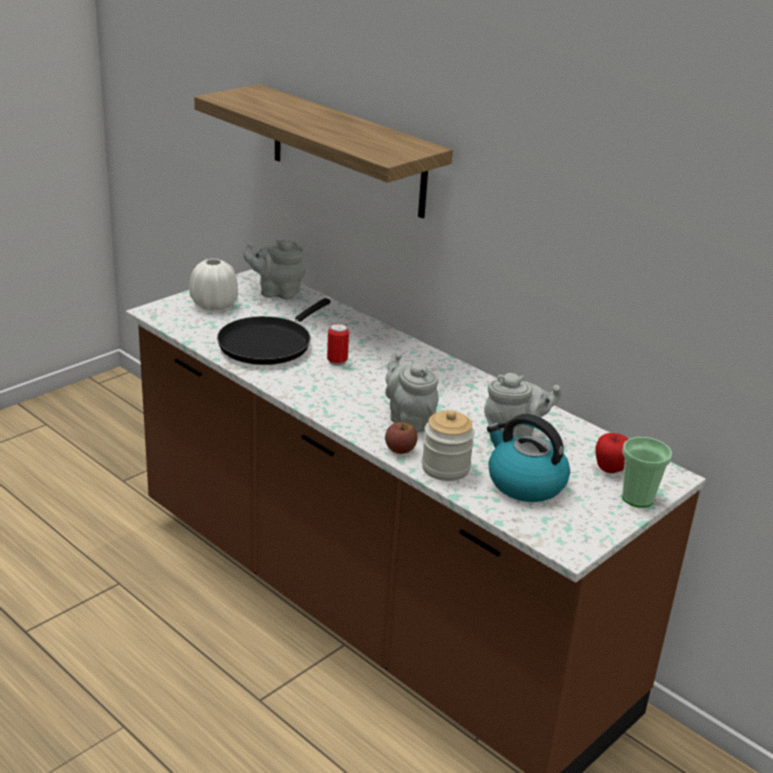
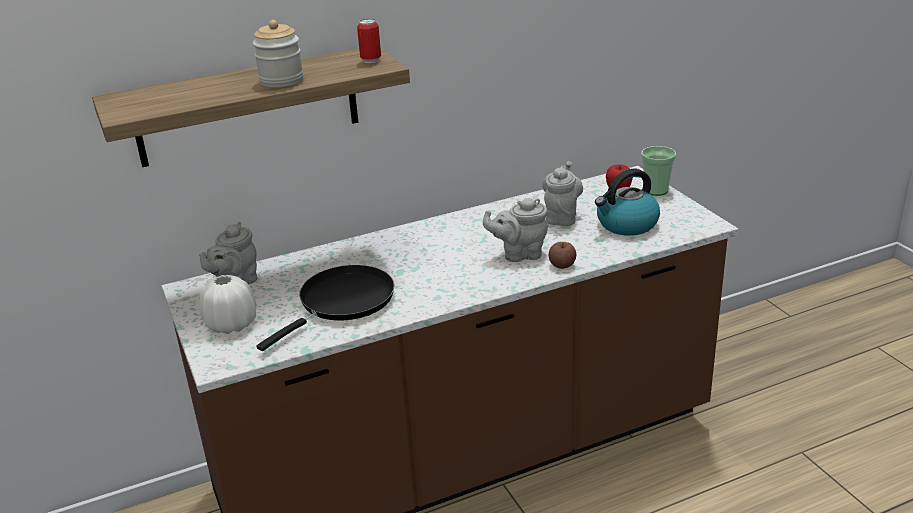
camera: 65 degrees left, 0 degrees up
black frying pan [217,298,331,365] -> black frying pan turned 105 degrees counterclockwise [257,265,395,351]
can [327,323,349,366] -> can moved to [357,19,381,63]
jar [422,410,475,481] -> jar moved to [253,20,304,87]

